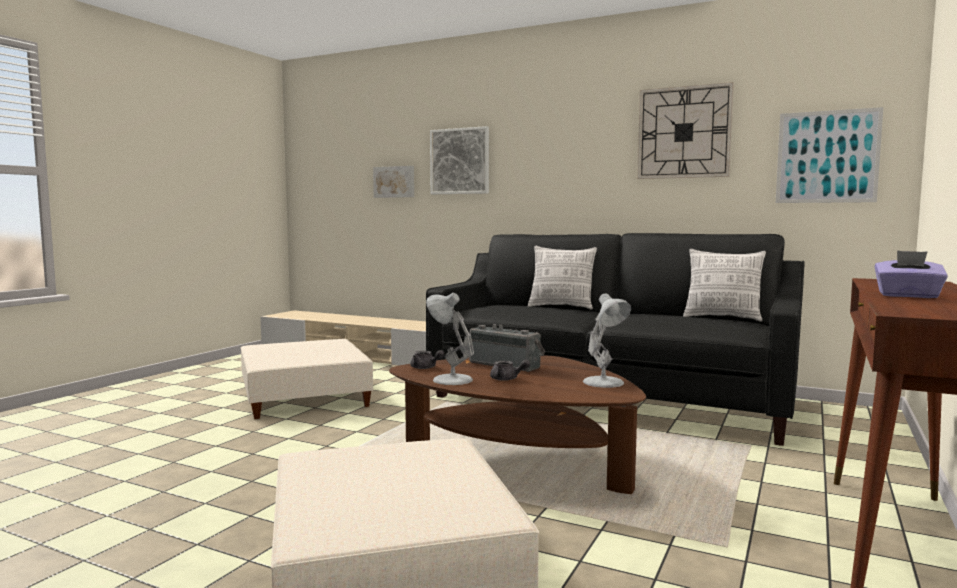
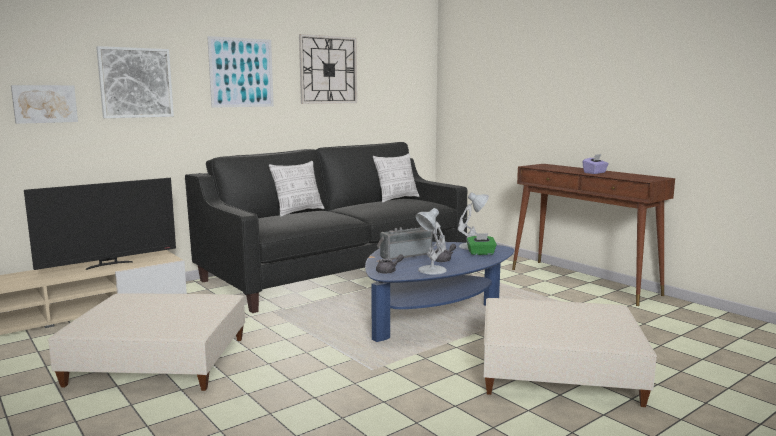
camera: 65 degrees left, 5 degrees up
brown coffee table [389,356,646,494] -> blue coffee table [365,242,514,342]
picture [776,107,883,203] -> picture moved to [207,36,274,108]
none -> television [24,178,176,270]
none -> green tissue box [466,233,497,255]

